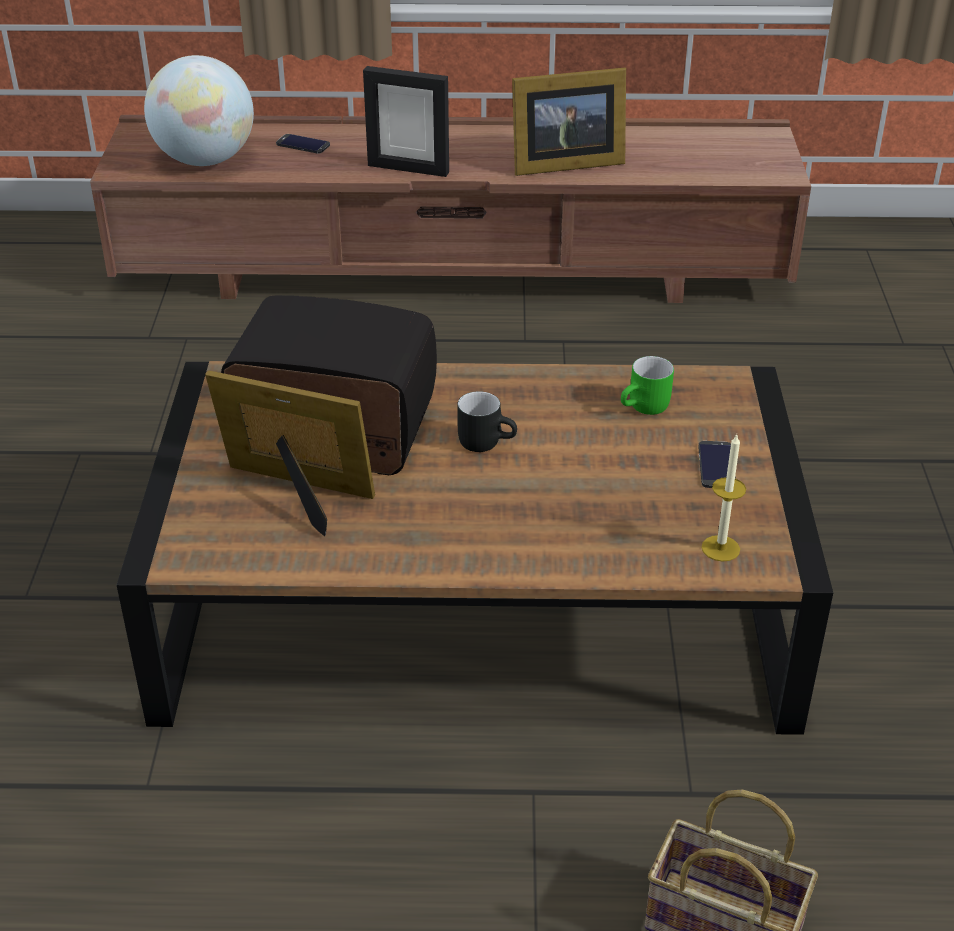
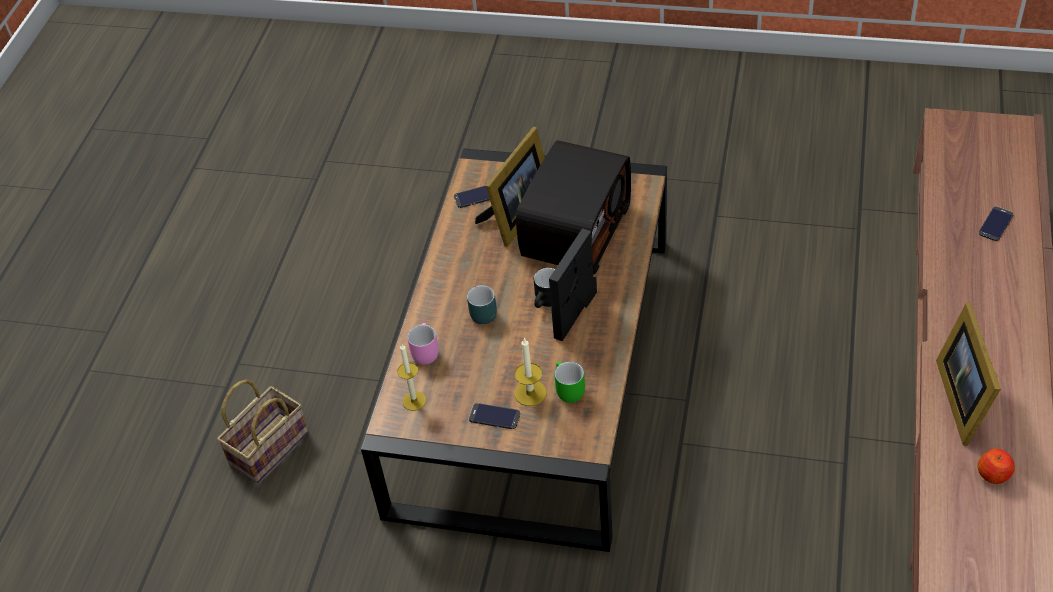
camera: 105 degrees right, 10 degrees up
globe [144,55,254,166] -> none
picture frame [363,66,449,177] -> picture frame moved to [549,228,597,341]
none -> pink mug [407,323,439,364]
none -> phone [454,186,490,208]
none -> turquoise mug [467,284,497,325]
none -> candle [515,337,547,406]
none -> apple [977,449,1015,484]

